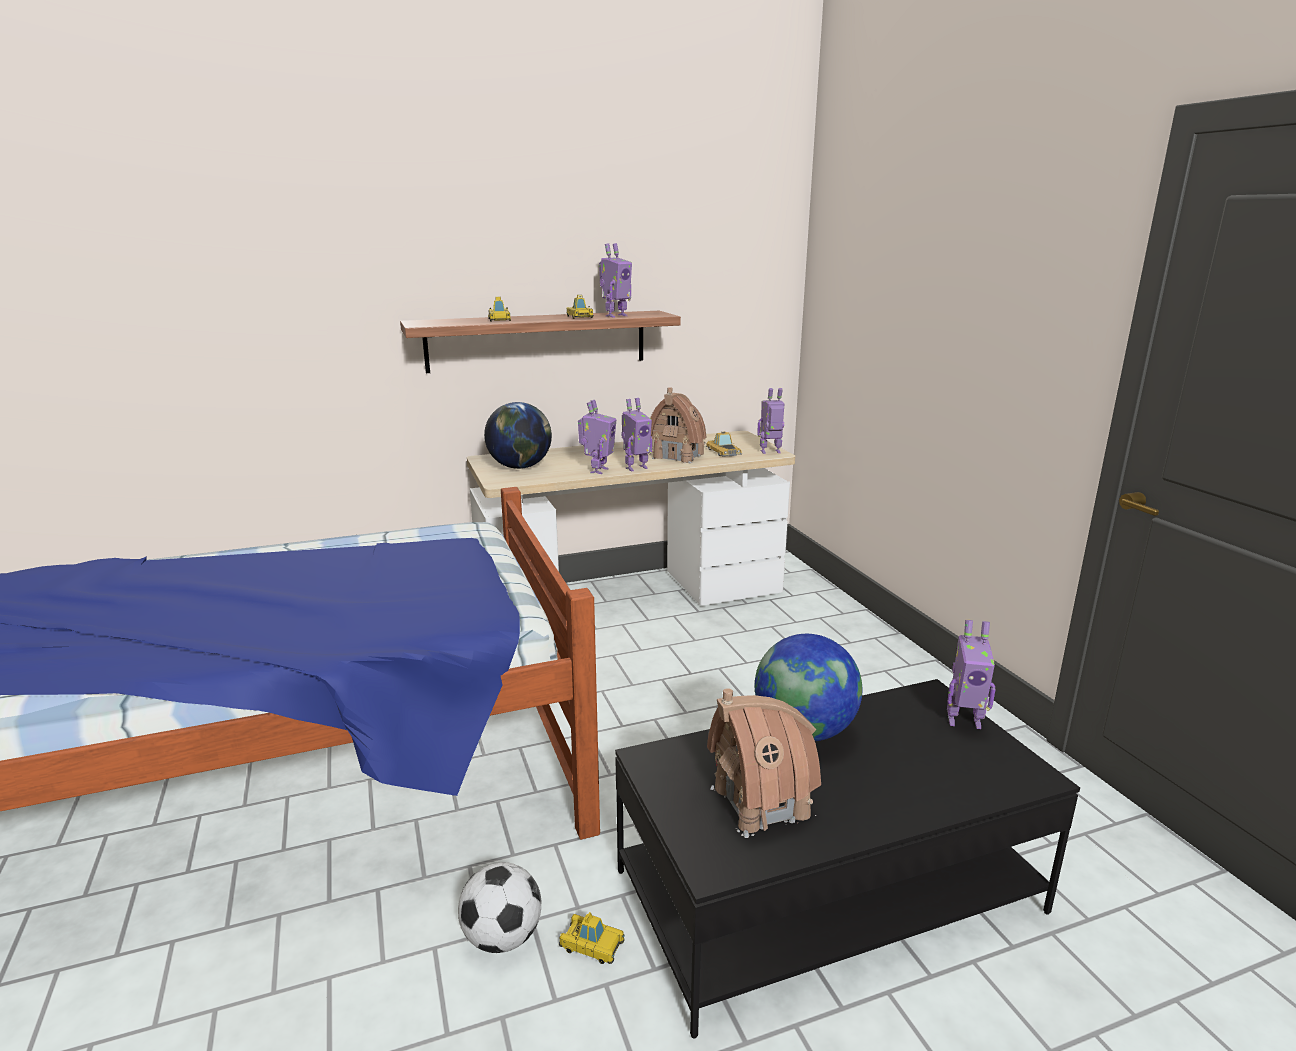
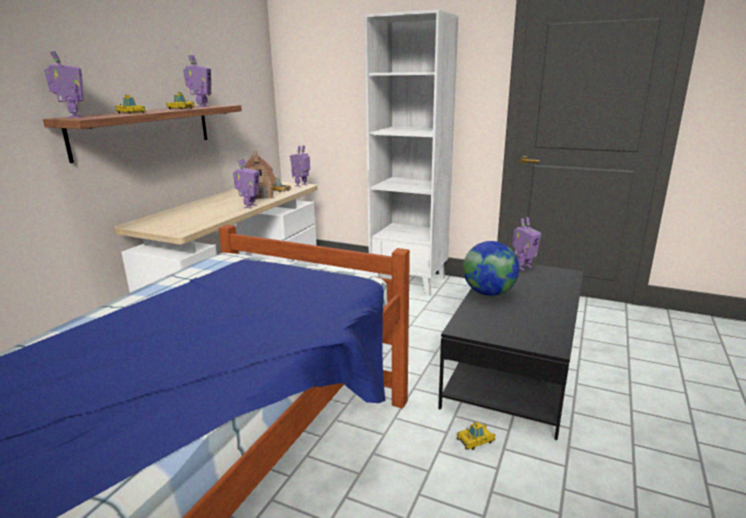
camera: 45 degrees left, 0 degrees up
football [458,862,541,953] -> none
globe [484,402,552,469] -> none
toy robot [578,400,616,474] -> toy robot moved to [44,51,84,118]
toy house [707,688,821,838] -> none
none -> white bookcase [364,9,459,296]

